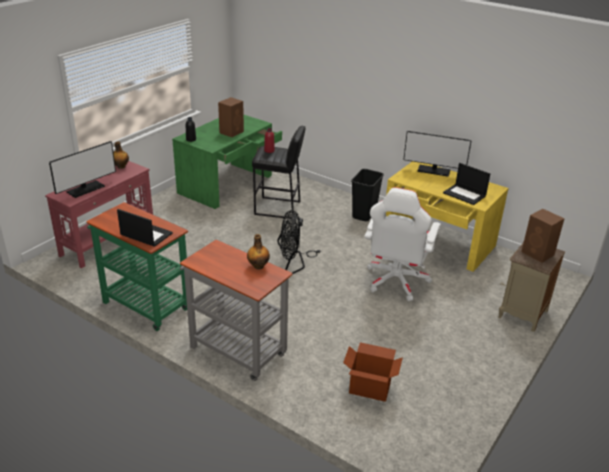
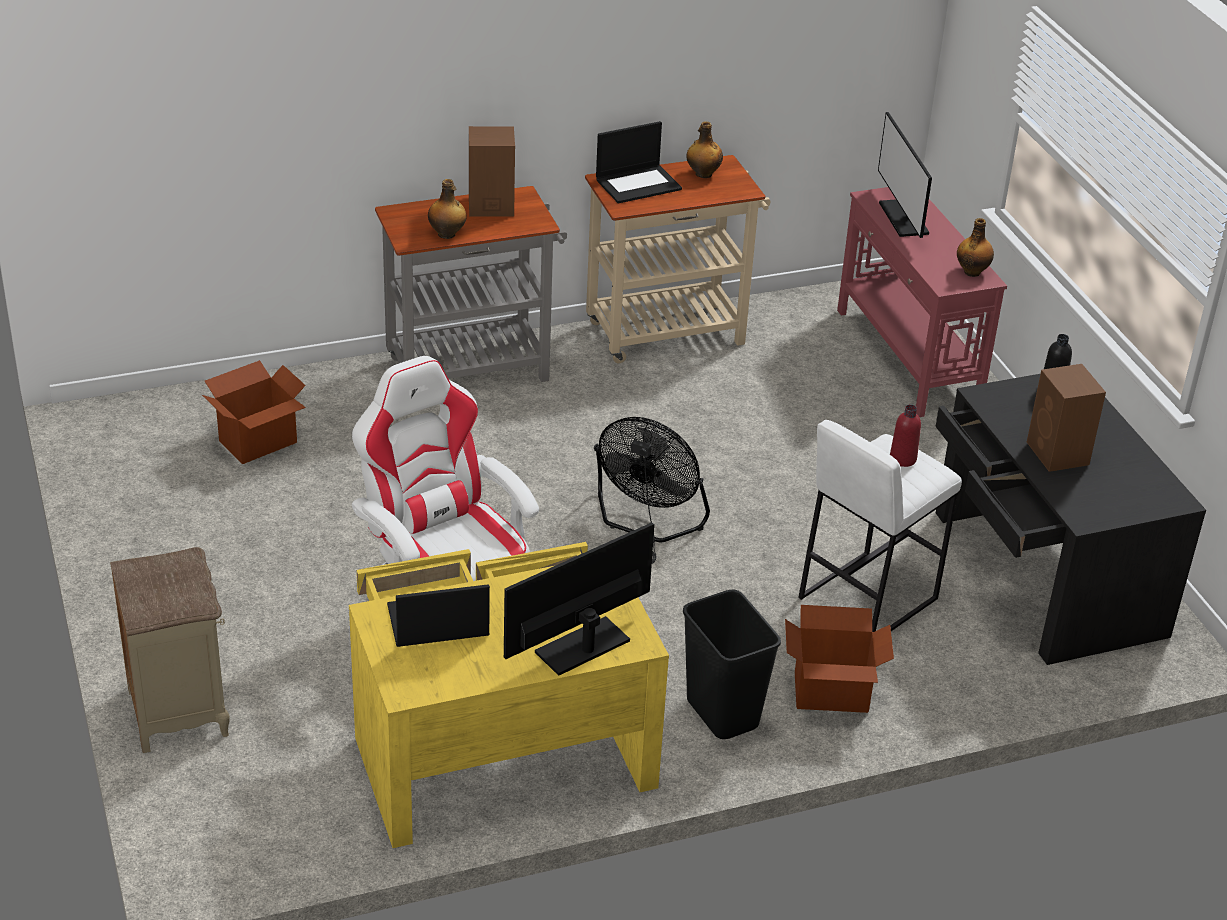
camera: 125 degrees right, 5 degrees up
green cart [86,202,188,331] -> beige cart [585,155,770,363]
green desk [172,115,282,209] -> black desk [935,374,1206,665]
black stool [252,126,306,219] -> white stool [799,420,962,632]
brown speaker [521,209,564,263] -> brown speaker moved to [469,126,515,217]
none -> bottle [686,121,723,178]
none -> cardboard box [785,605,894,713]

